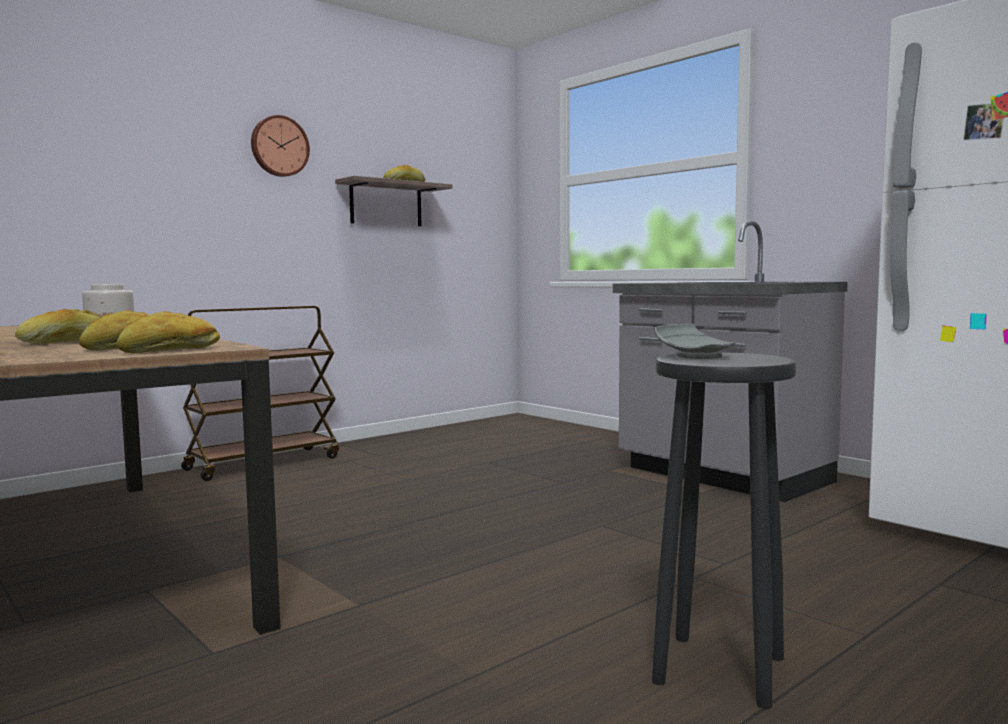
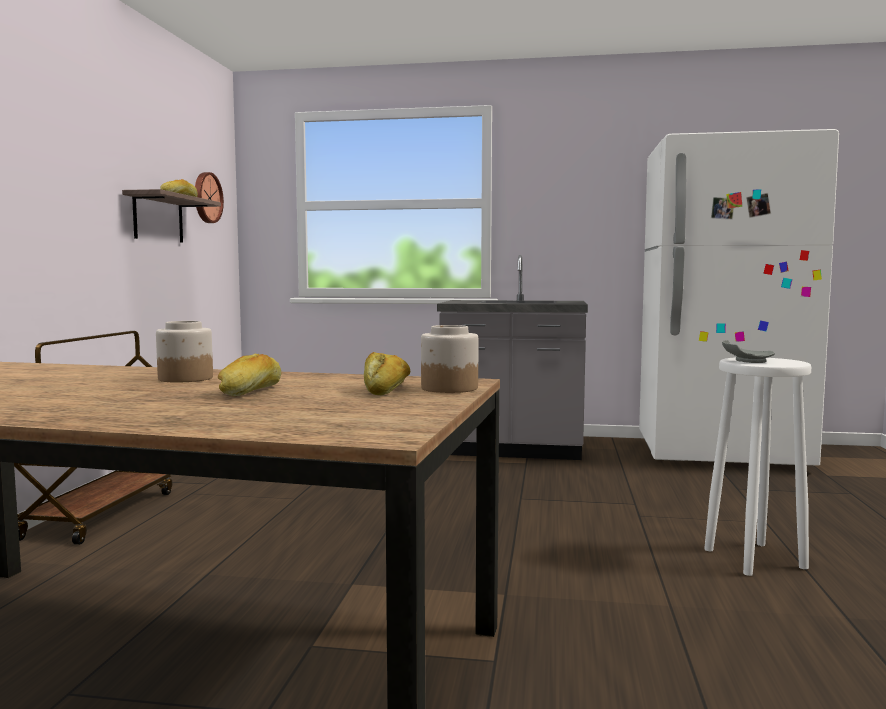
camera: 40 degrees left, 0 degrees up
bread [116,311,220,353] -> jar [421,325,478,393]
wall clock [251,115,310,177] -> wall clock moved to [195,172,224,223]
black stool [652,352,796,709] -> white stool [704,357,811,576]

